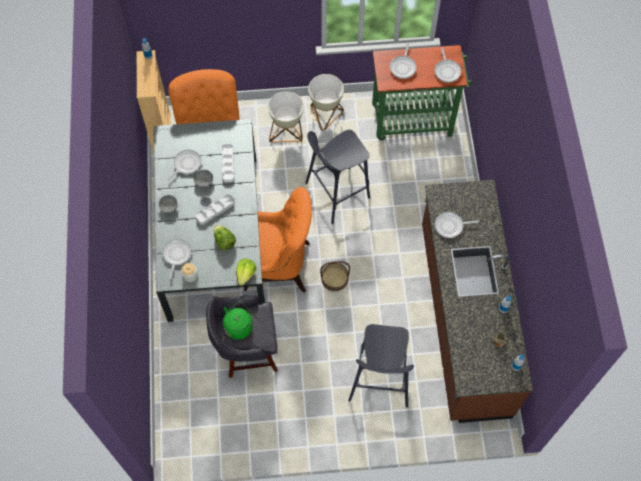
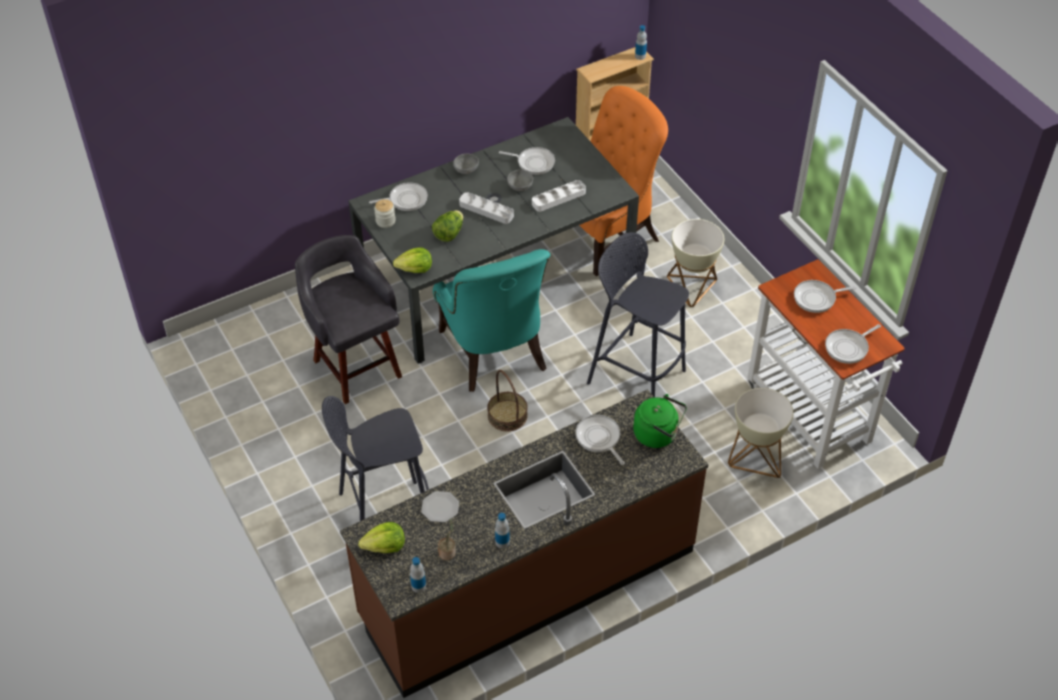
camera: 65 degrees right, 15 degrees down
green kettle [223,301,257,340] -> green kettle moved to [633,394,687,448]
orange chair [244,187,312,293] -> turquoise chair [433,249,550,392]
planter [308,74,344,130] -> planter moved to [728,388,794,478]
green cart [372,45,472,140] -> white cart [747,260,905,469]
none -> lettuce [358,522,405,553]
none -> plate [421,491,459,522]

